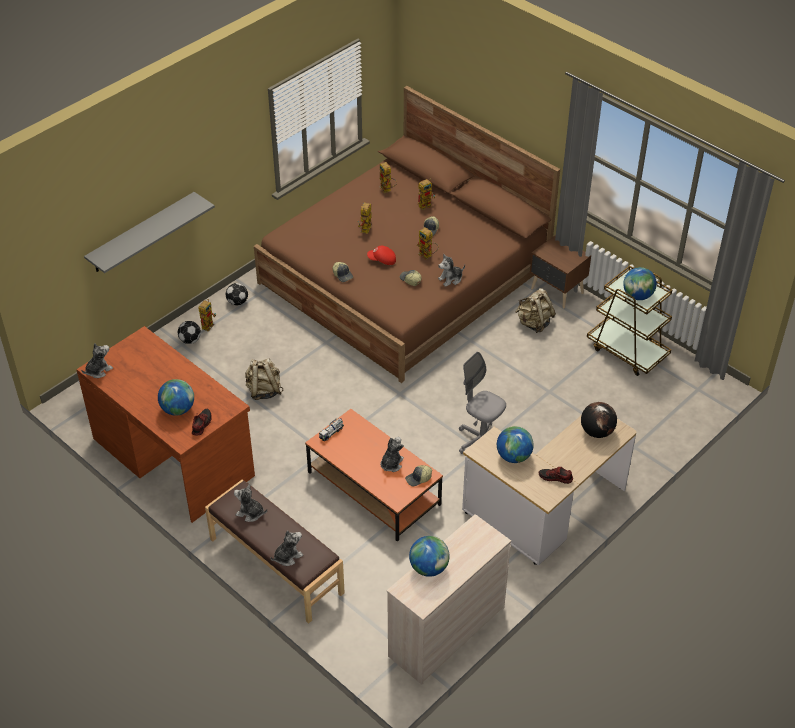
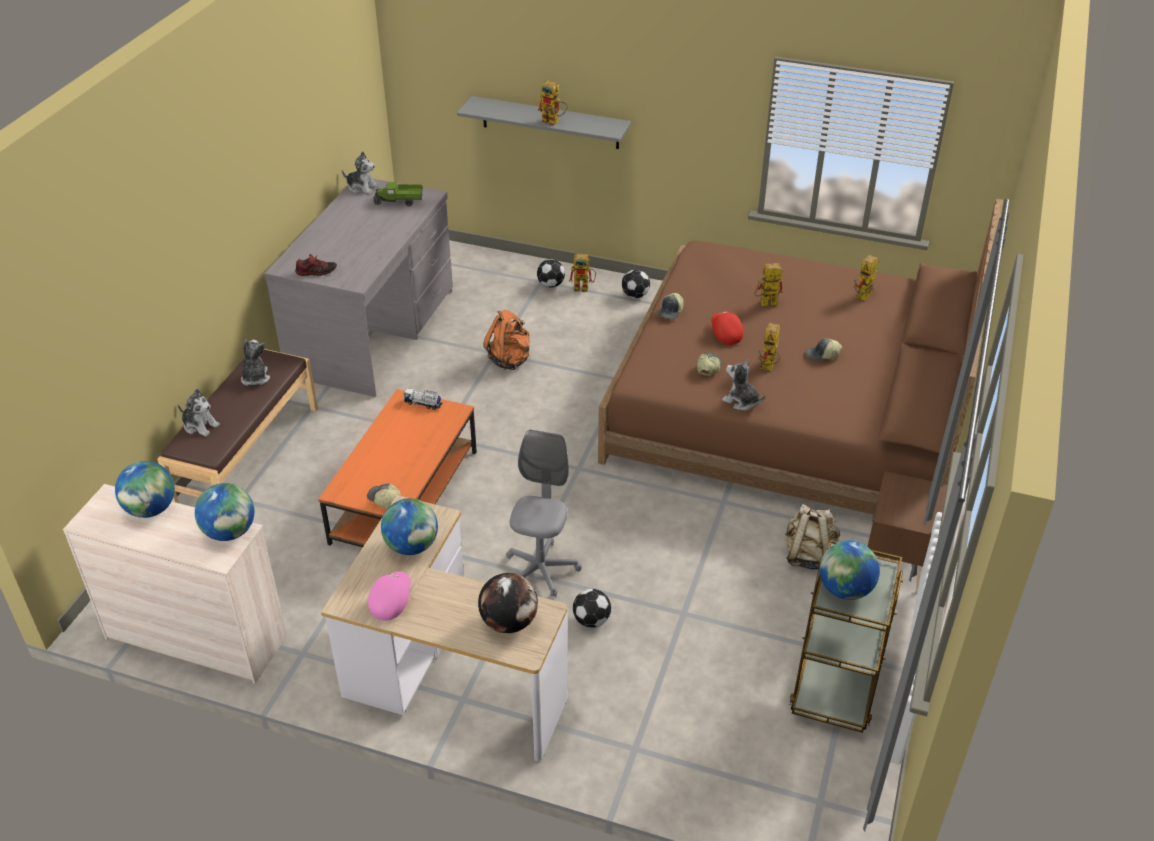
camera: 65 degrees right, 5 degrees down
brown desk [76,326,255,523] -> grey desk [264,179,453,397]
globe [158,379,194,416] -> globe moved to [195,483,254,541]
beige backpack [245,358,283,400] -> orange backpack [484,310,530,370]
plush toy [380,437,404,472] -> none
toy robot [418,179,436,210] -> toy robot moved to [538,80,568,126]
shoe [539,467,573,484] -> pink cap [368,571,411,621]
none -> toy truck [373,182,423,207]
none -> football [573,589,611,628]

